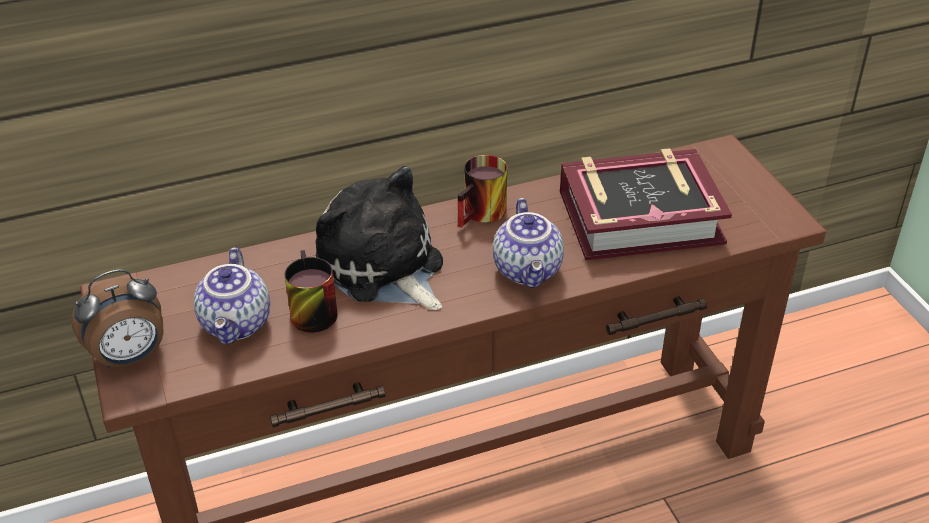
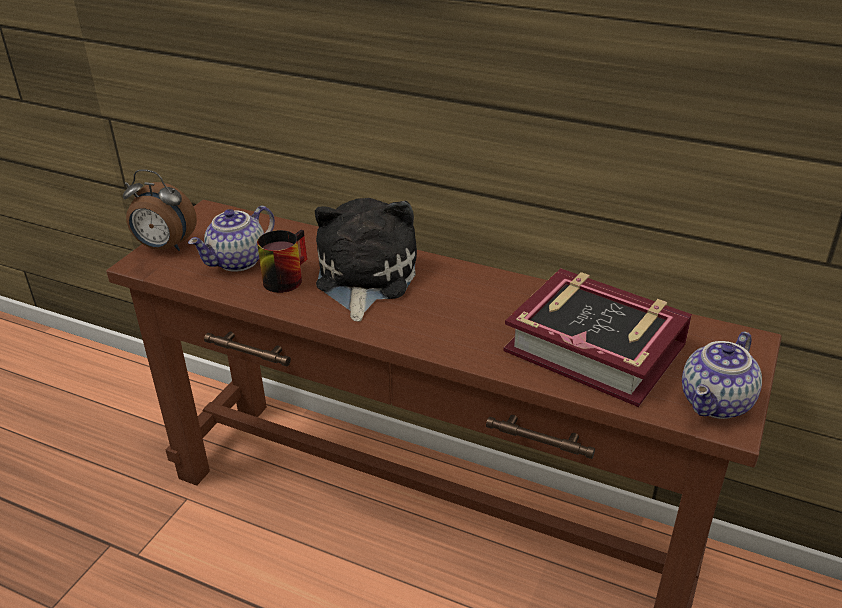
camera: 45 degrees right, 5 degrees down
mug [458,155,507,227] -> none
teapot [493,198,564,288] -> teapot moved to [682,331,762,419]

